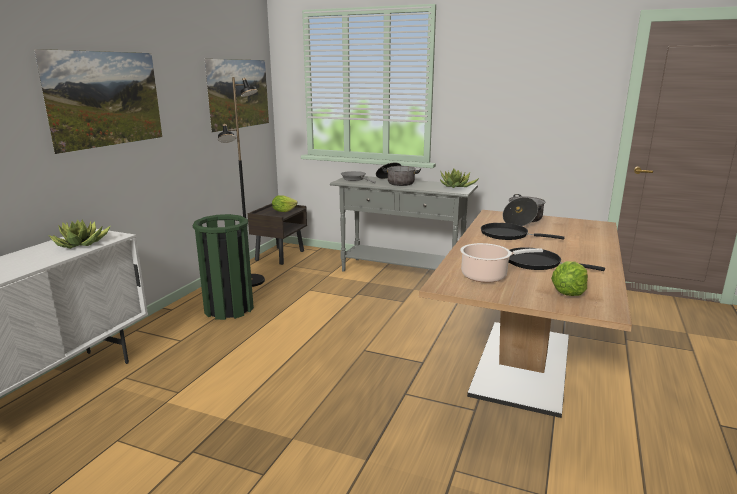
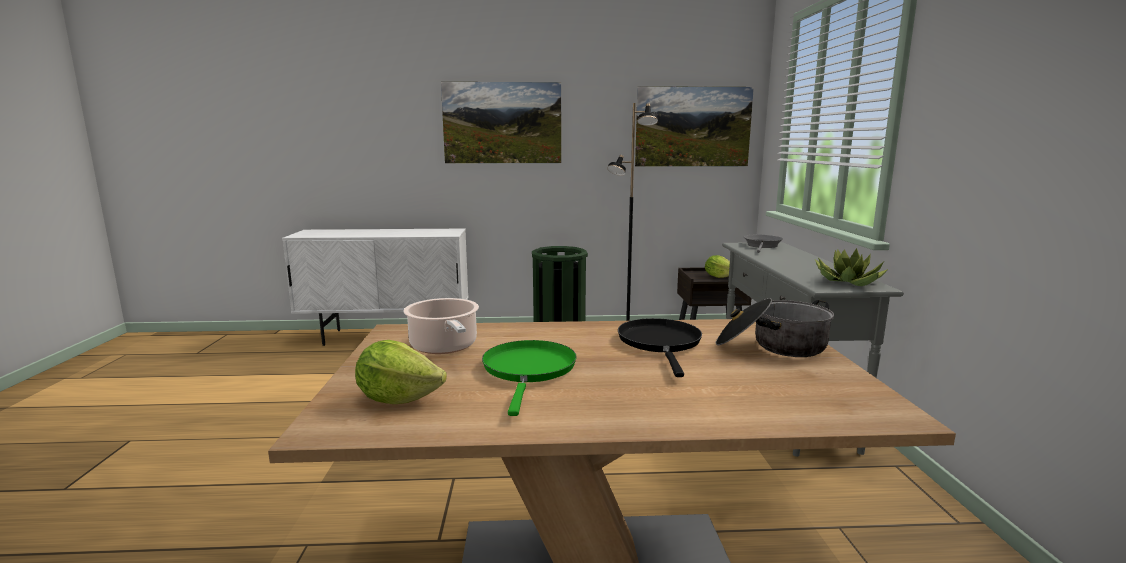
camera: 65 degrees right, 5 degrees down
potted plant [48,220,110,249] -> none
cooking pot [376,163,422,186] -> none
black frying pan [508,247,605,271] -> green frying pan [482,340,577,416]

